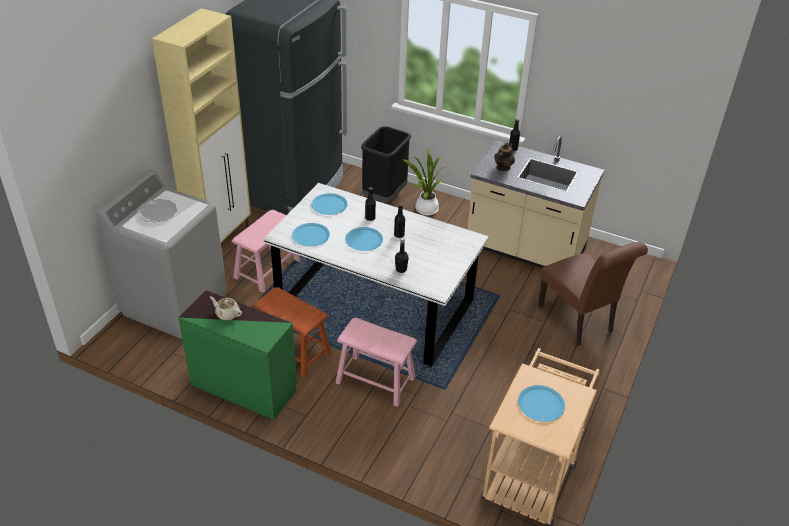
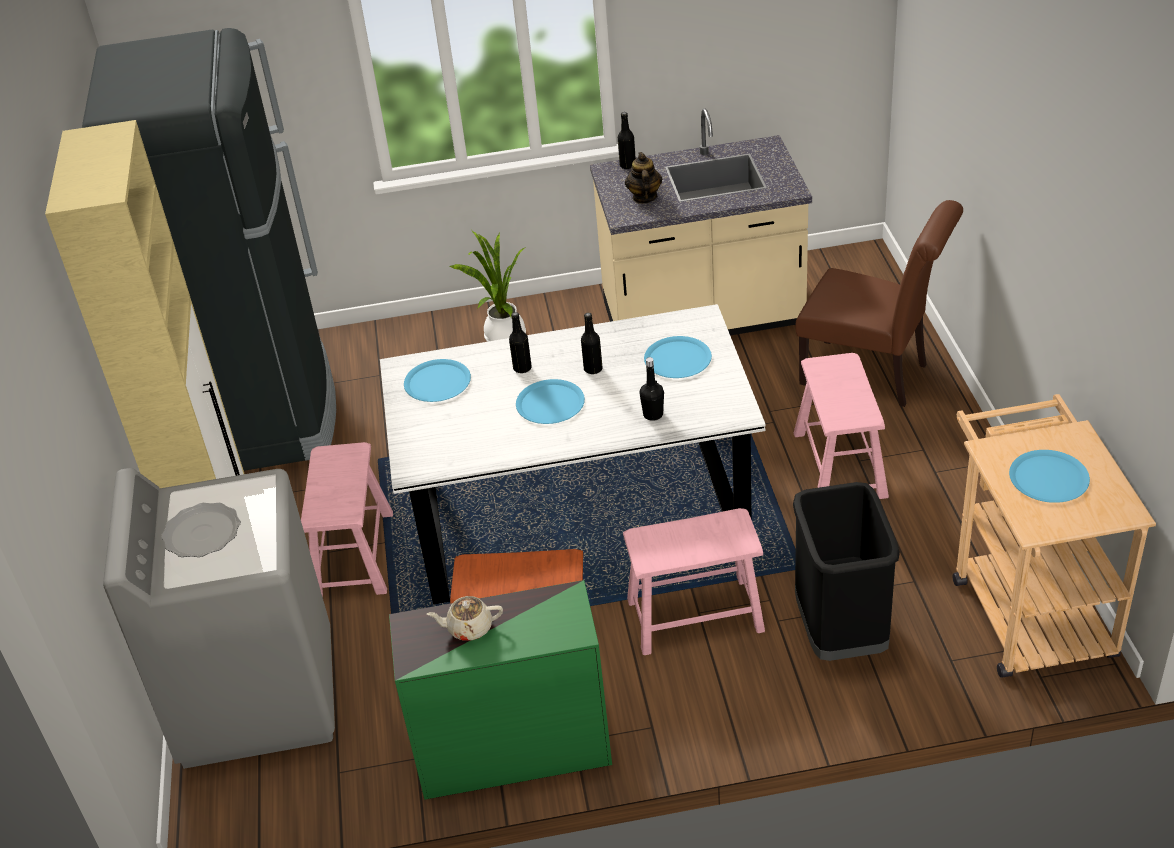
camera: 30 degrees left, 0 degrees up
blue plate [292,223,330,247] -> blue plate moved to [644,336,712,378]
black trash can [361,126,411,202] -> black trash can moved to [793,482,900,661]
none -> pink stool [794,353,889,499]

